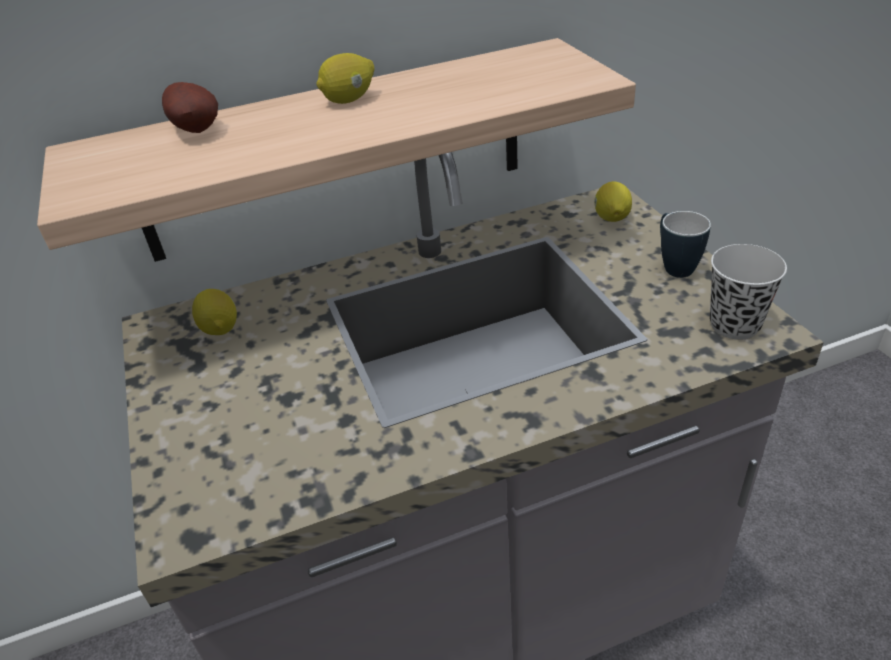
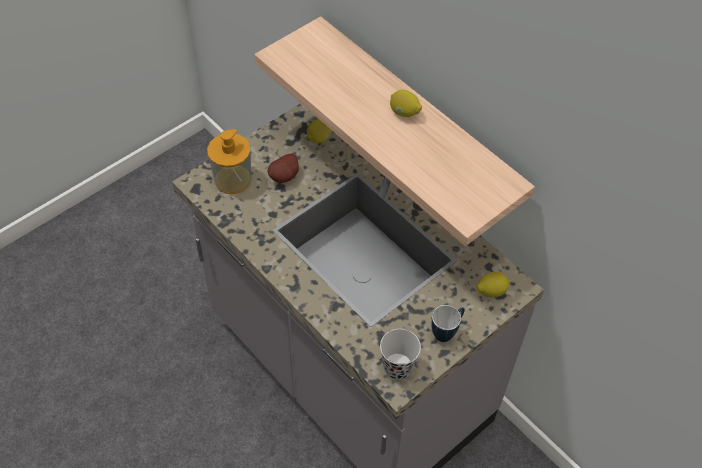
camera: 65 degrees right, 15 degrees up
potato [162,82,218,133] -> potato moved to [268,153,299,183]
none -> soap dispenser [207,129,251,194]

